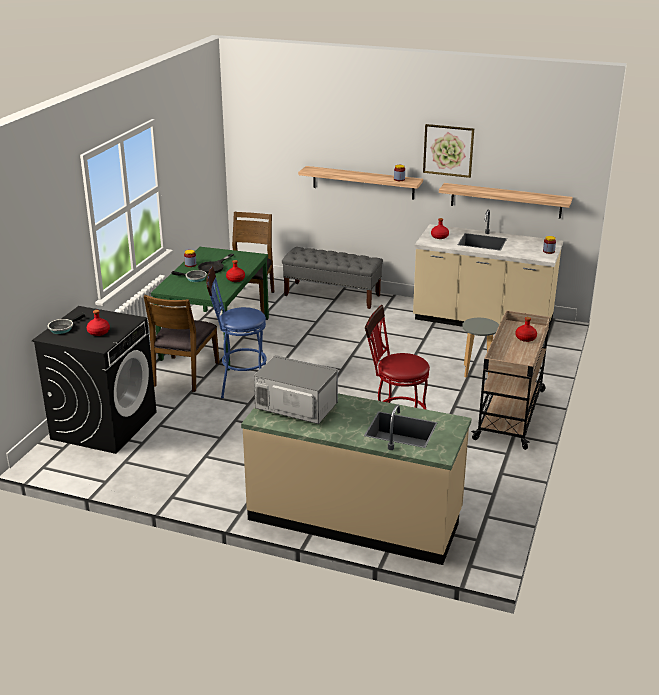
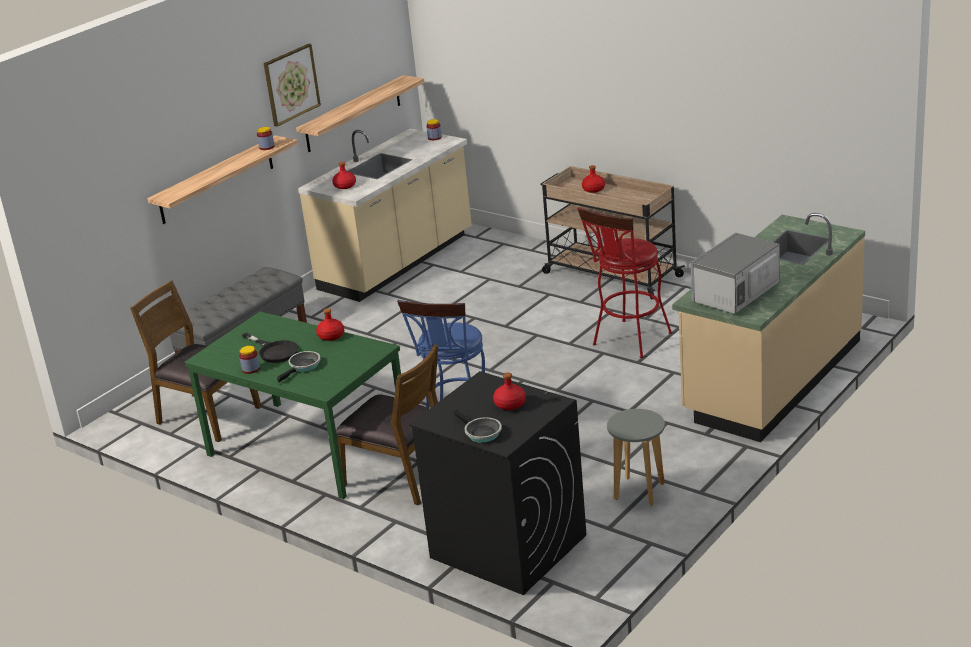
camera: 70 degrees left, 0 degrees up
grey stool [462,318,499,378] -> grey stool moved to [607,409,665,506]

